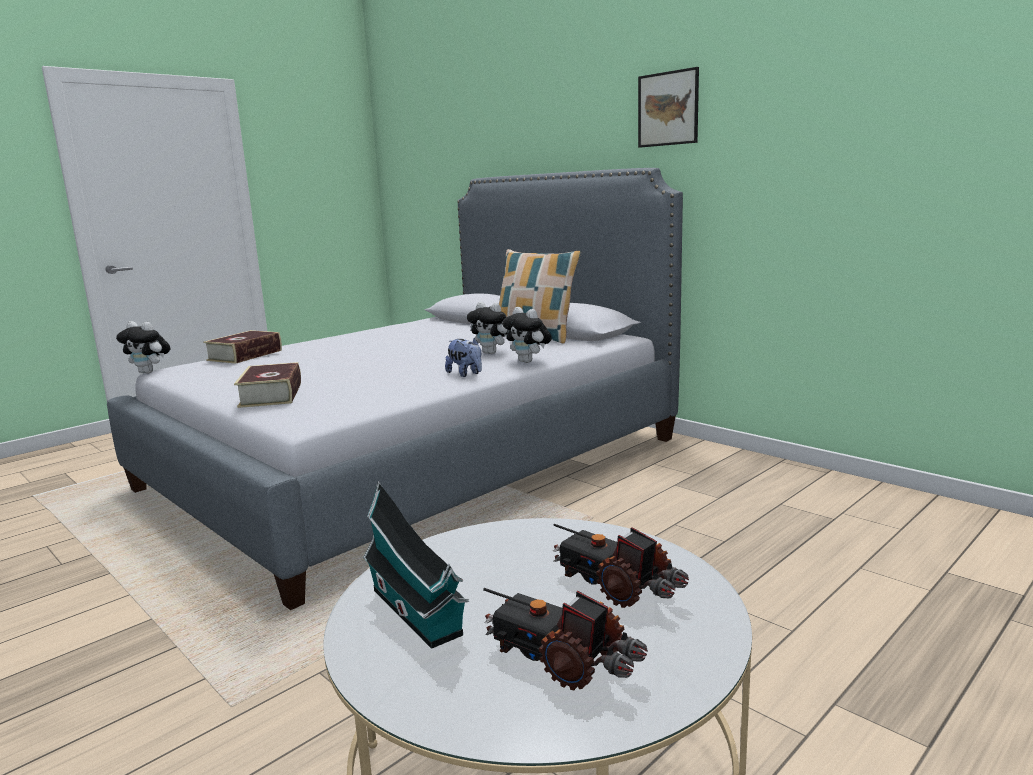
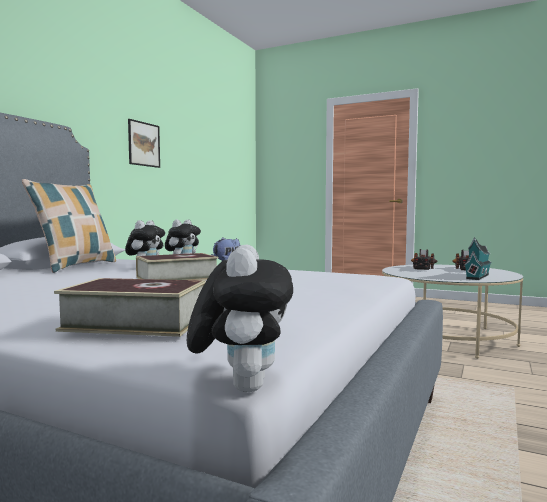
camera: 110 degrees left, 10 degrees down
book [234,362,301,408] -> book moved to [136,253,218,280]
picture [638,67,699,148] -> picture moved to [128,119,160,168]

